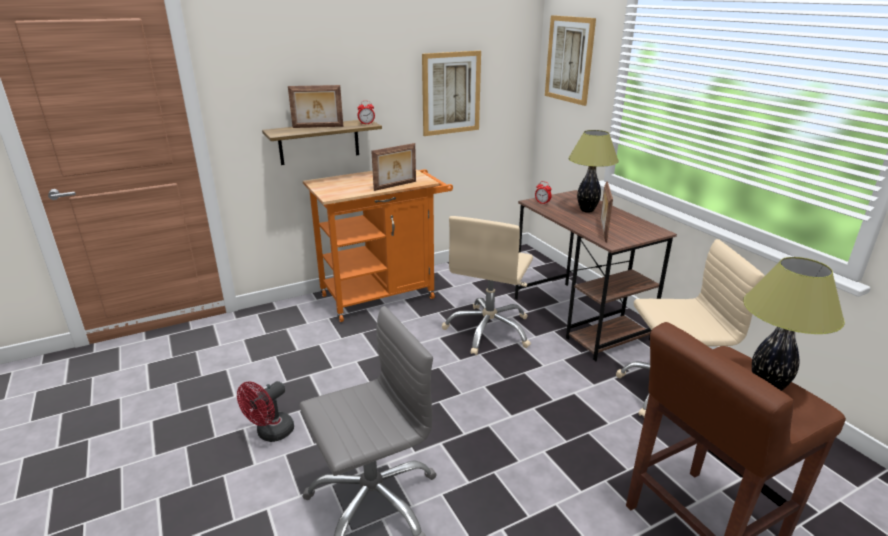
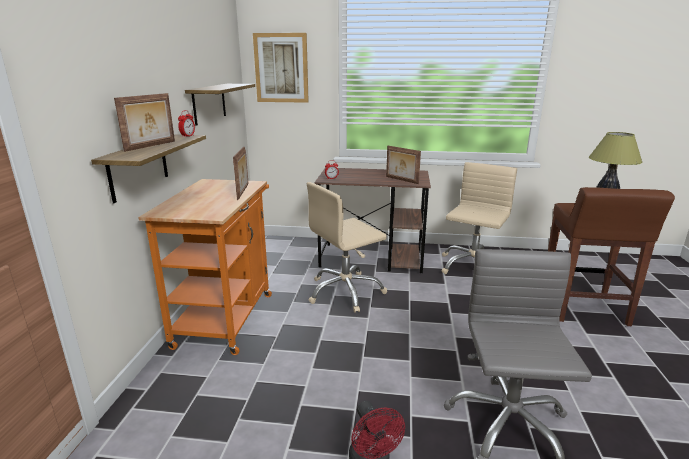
camera: 55 degrees left, 5 degrees down
picture [422,51,481,136] -> shelf [185,84,255,126]
beige office chair [442,216,533,355] -> beige office chair turned 90 degrees clockwise [307,182,387,313]
table lamp [568,130,619,213] -> none

